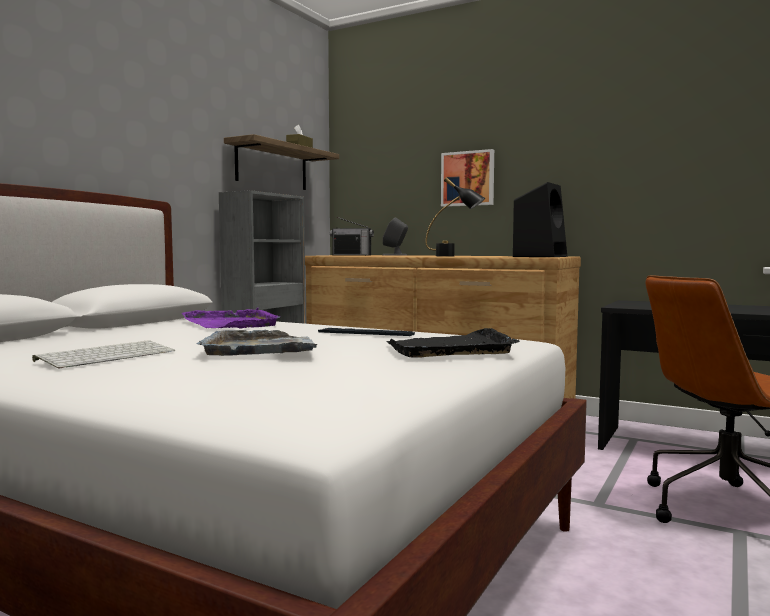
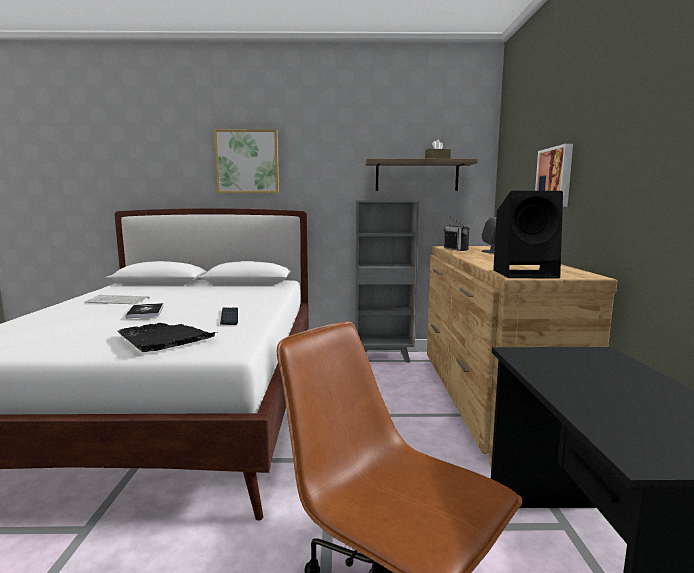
camera: 60 degrees right, 5 degrees up
purple tray [182,308,280,328] -> none
grey tray [197,329,317,356] -> book [126,303,163,318]
black table lamp [425,177,485,256] -> none
none -> picture [214,129,279,193]

